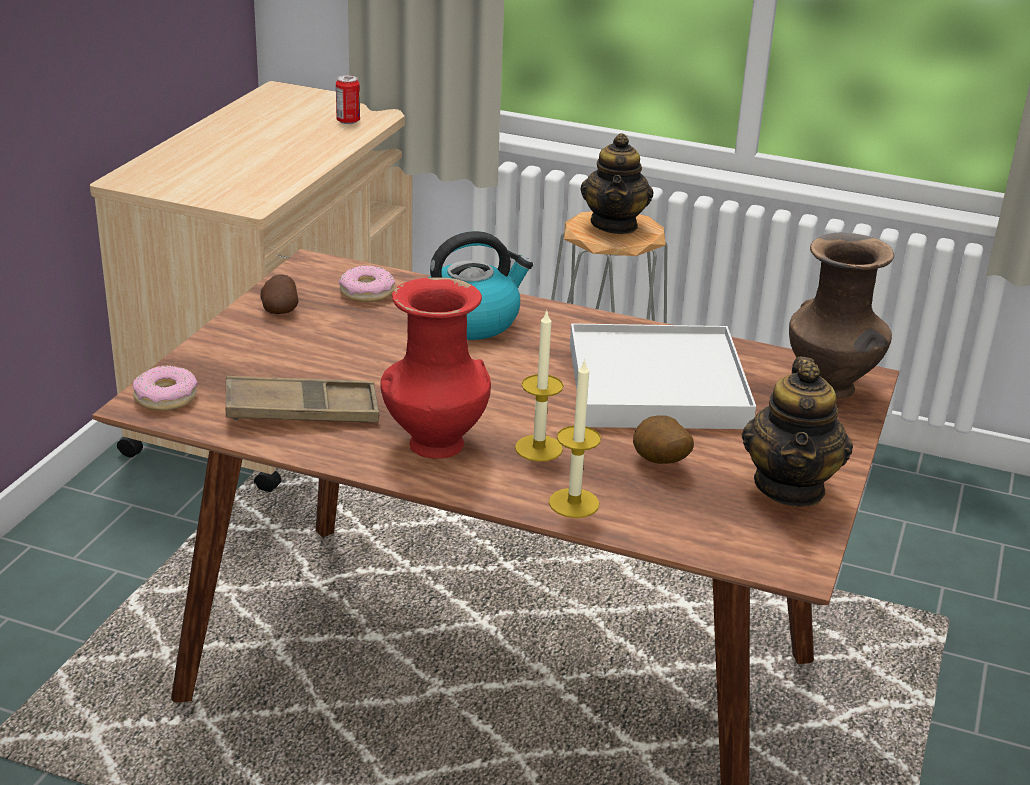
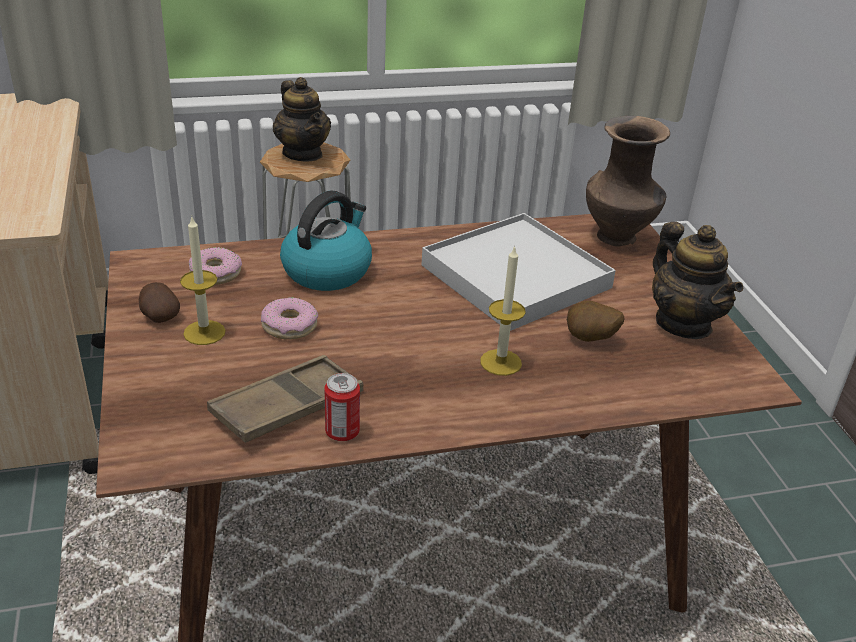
camera: 35 degrees left, 5 degrees up
donut [133,365,198,411] -> donut moved to [261,297,318,340]
can [336,75,360,124] -> can moved to [325,373,360,441]
red vase [380,277,491,459] -> none
candle [549,359,601,518] -> candle moved to [180,217,226,345]

